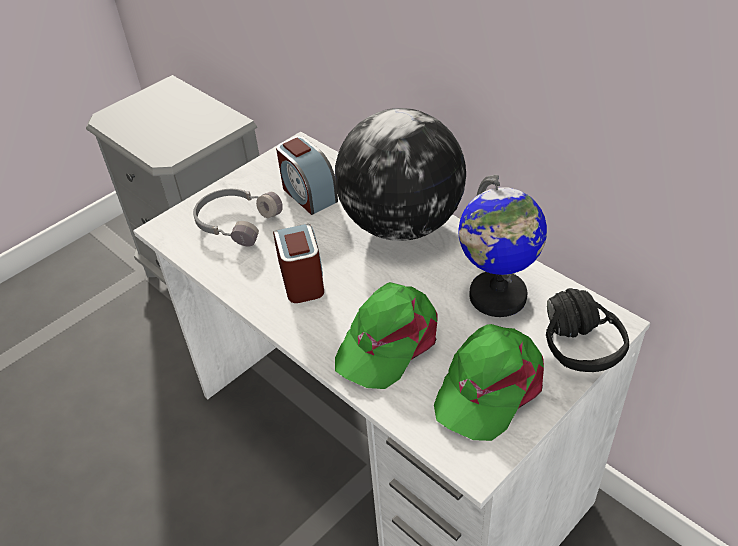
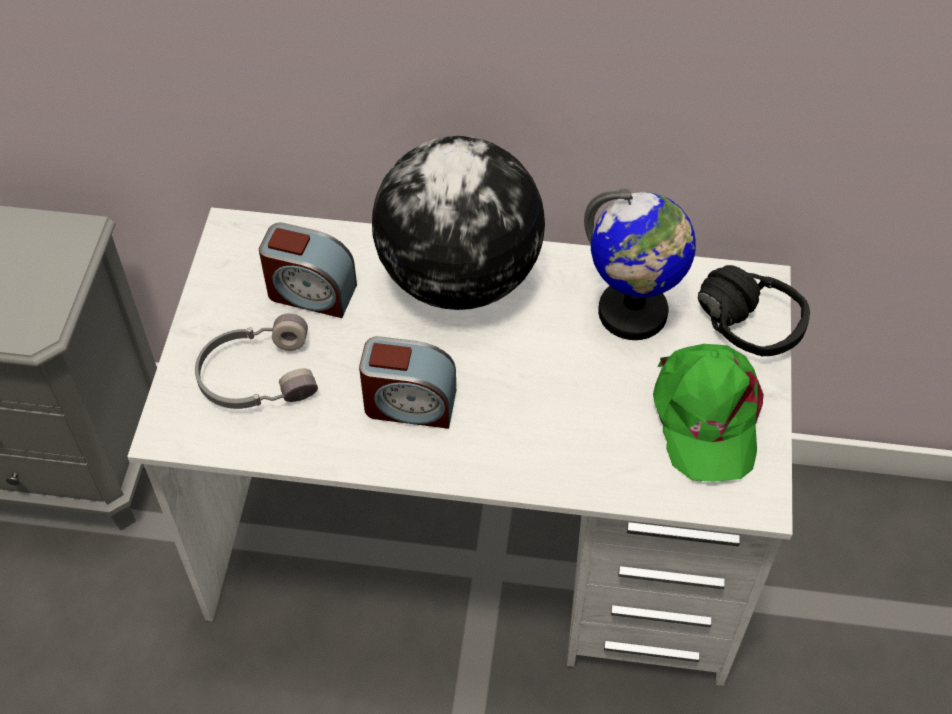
camera: 40 degrees left, 10 degrees up
alarm clock [273,224,324,303] -> alarm clock turned 150 degrees clockwise [359,336,456,429]
green cap [335,282,438,389] -> none

